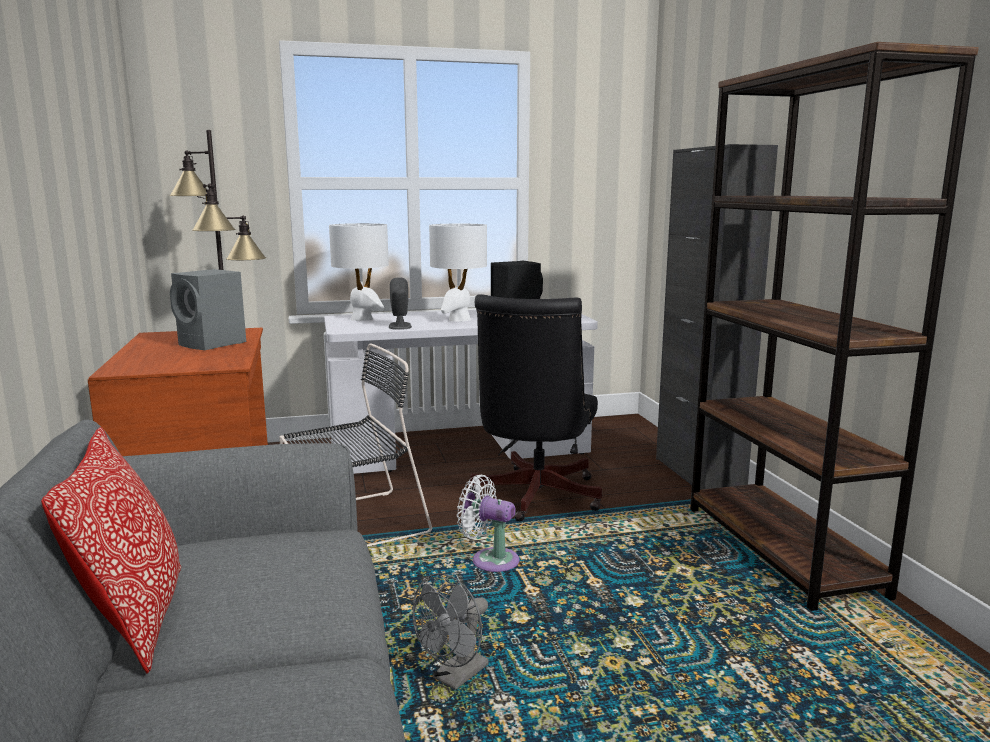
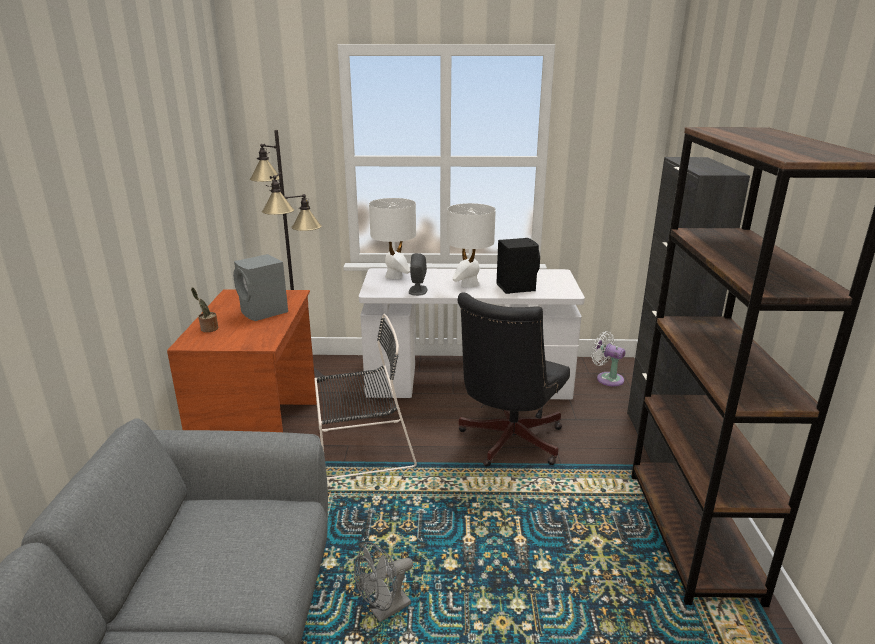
camera: 15 degrees right, 10 degrees up
pillow [41,427,181,673] -> none
white fan [457,475,520,572] -> white fan moved to [591,331,625,387]
none -> potted plant [191,287,218,332]

